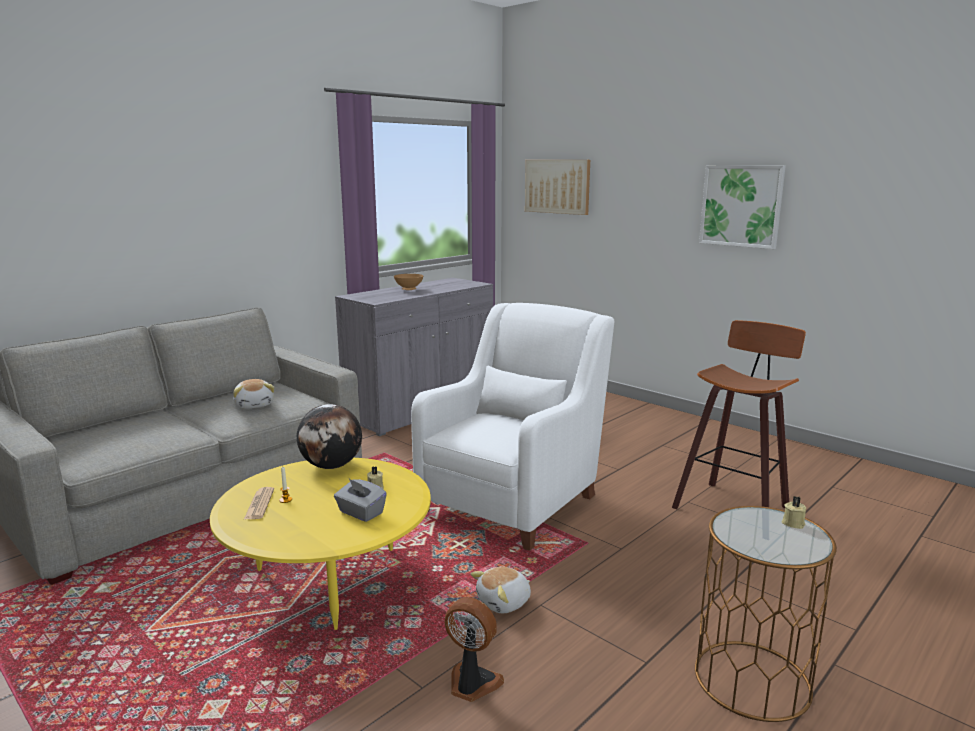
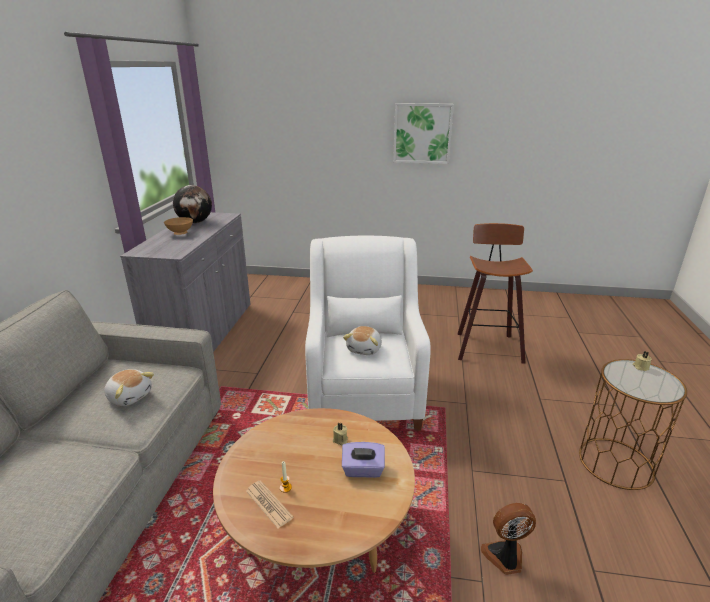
camera: 35 degrees left, 10 degrees up
yellow coffee table [210,458,431,630] -> brown coffee table [213,408,415,573]
globe [297,404,362,469] -> globe moved to [173,185,212,223]
grey tissue box [334,479,387,522] -> purple tissue box [342,442,385,478]
plush toy [471,567,531,613] -> plush toy moved to [343,326,382,355]
picture [525,160,590,215] -> none

